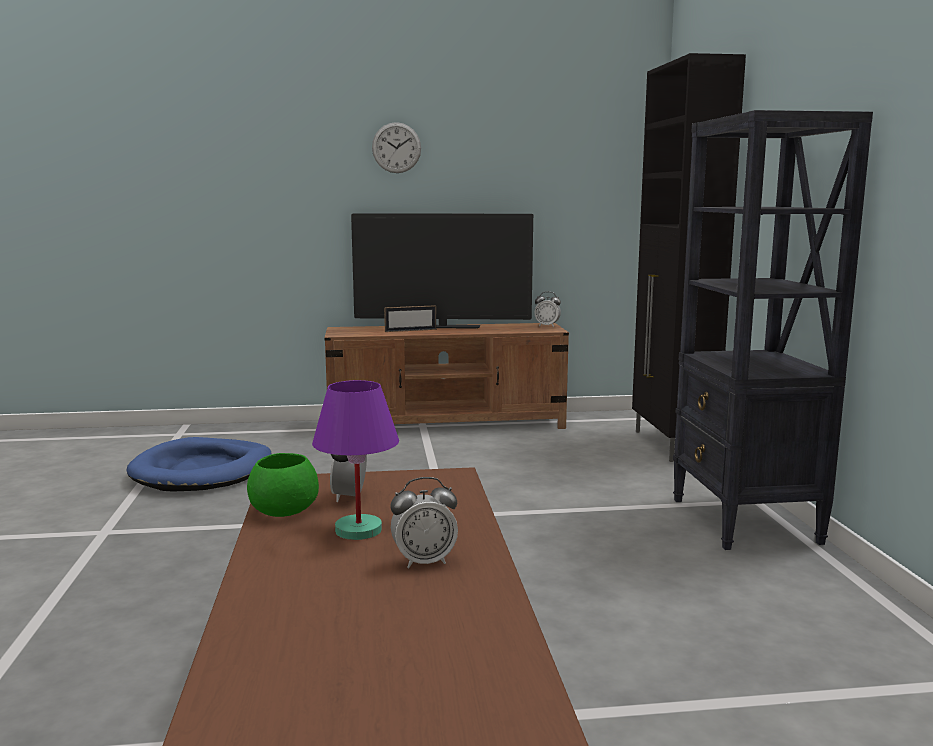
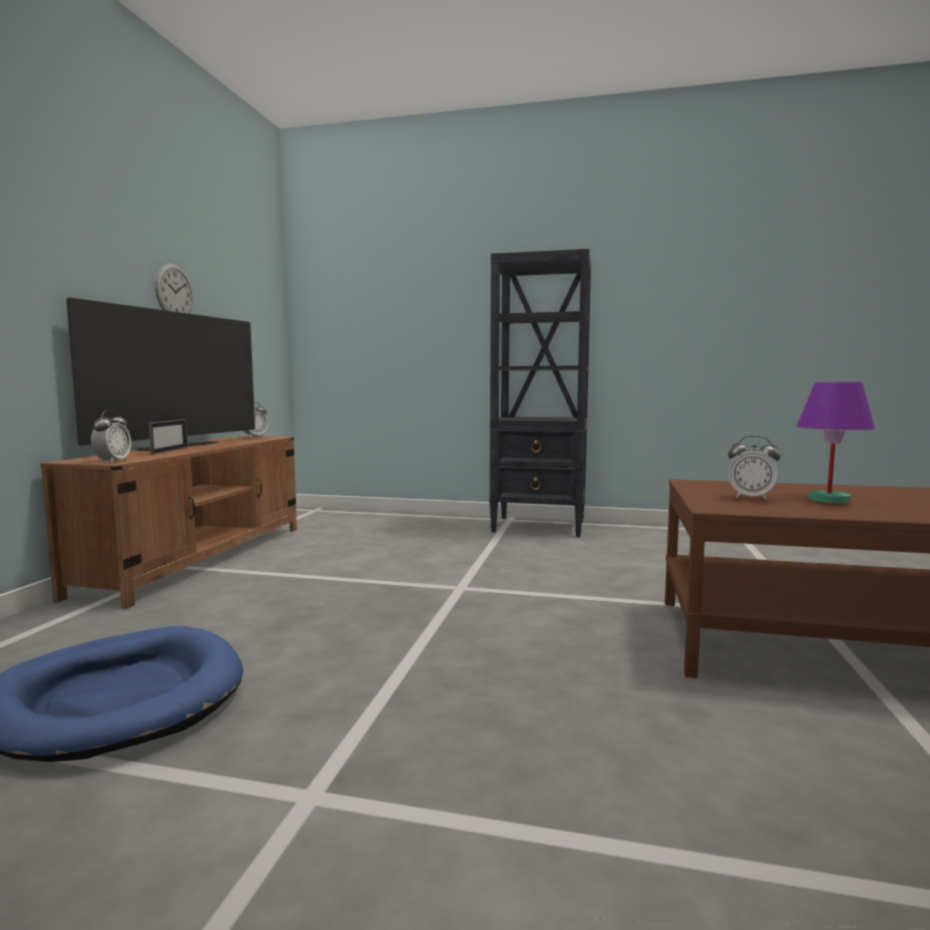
camera: 70 degrees left, 5 degrees down
green bowl [247,453,319,517] -> none
wall clock [372,122,421,173] -> wall clock moved to [155,264,193,314]
alarm clock [391,477,458,569] -> alarm clock moved to [91,410,131,463]
black cabinet [632,53,746,462] -> none

